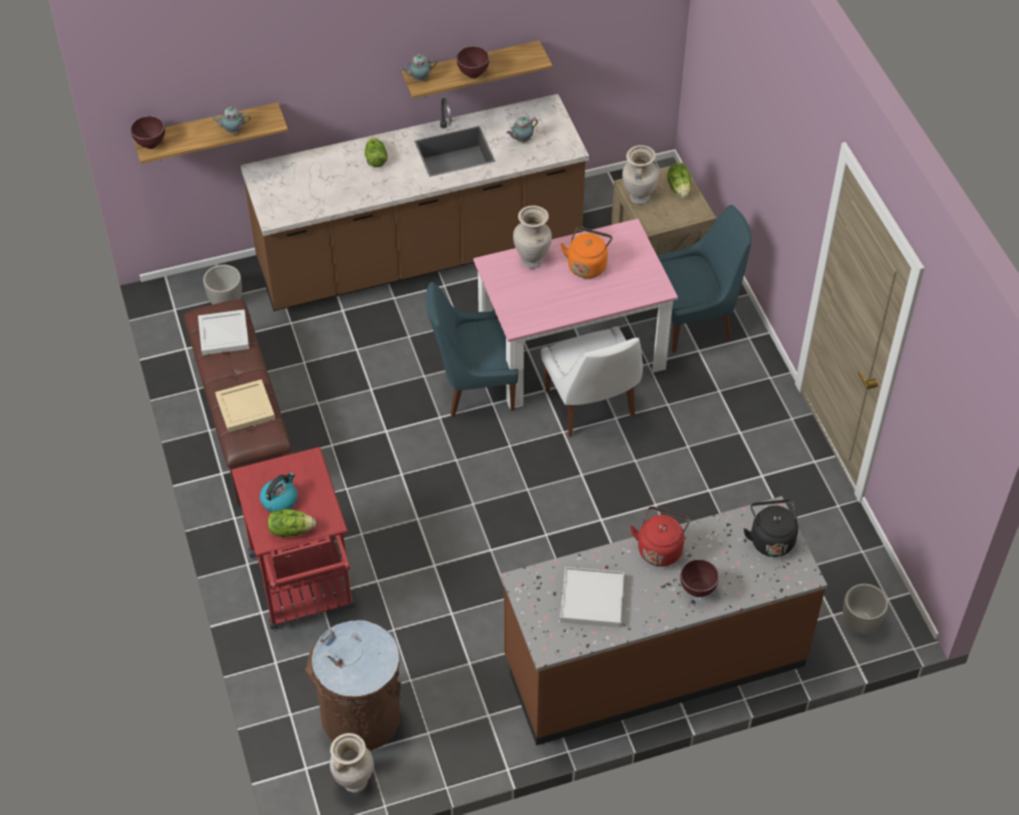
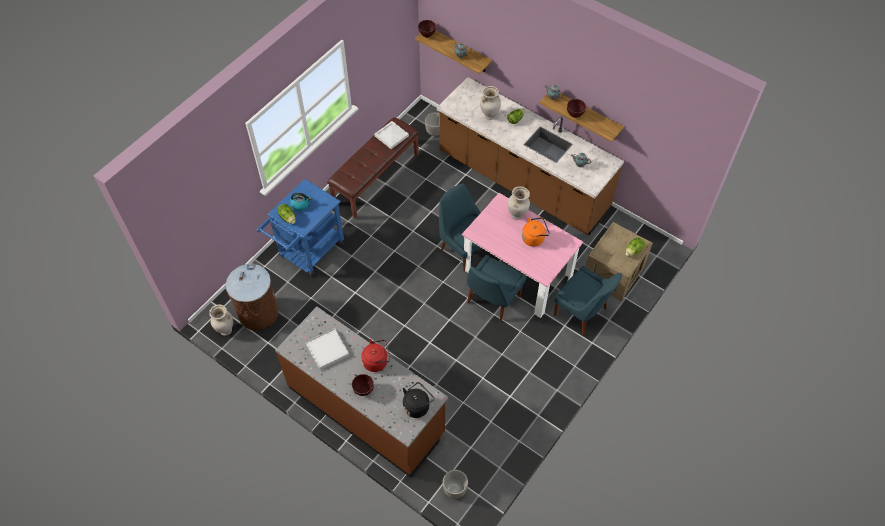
camera: 55 degrees right, 5 degrees up
beige tray [215,379,275,432] -> none
red cart [231,447,355,629] -> blue cart [257,179,344,276]
white chair [541,326,643,437] -> blue chair [467,255,527,322]
beige vase [622,145,659,204] -> beige vase moved to [480,86,501,120]

